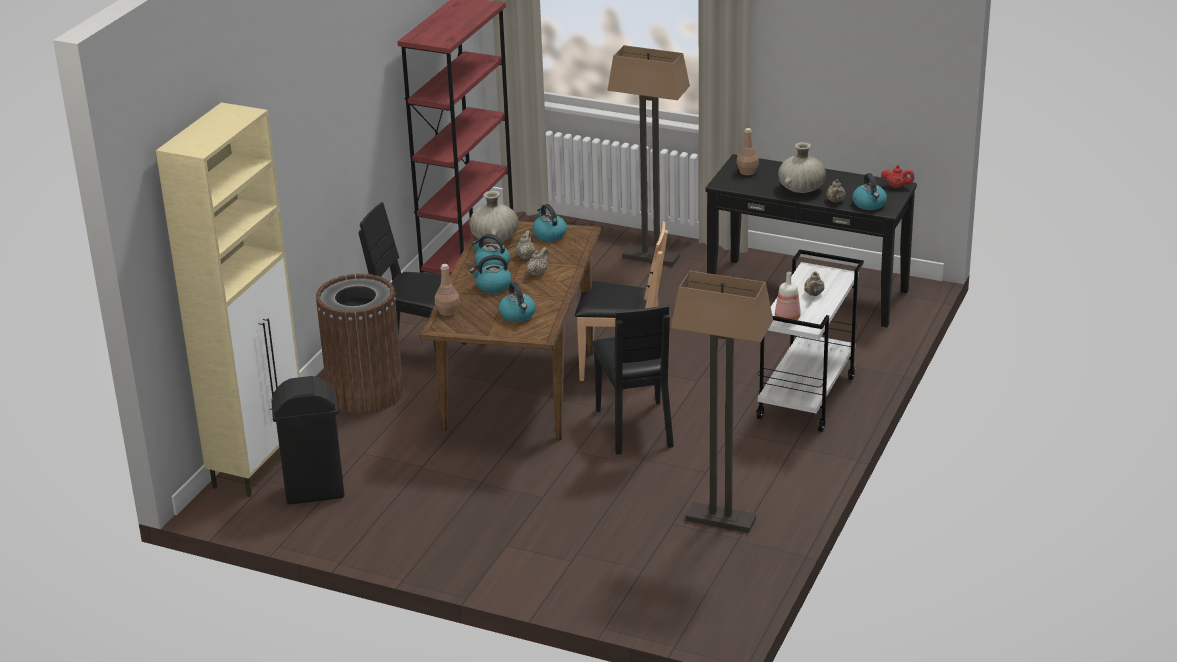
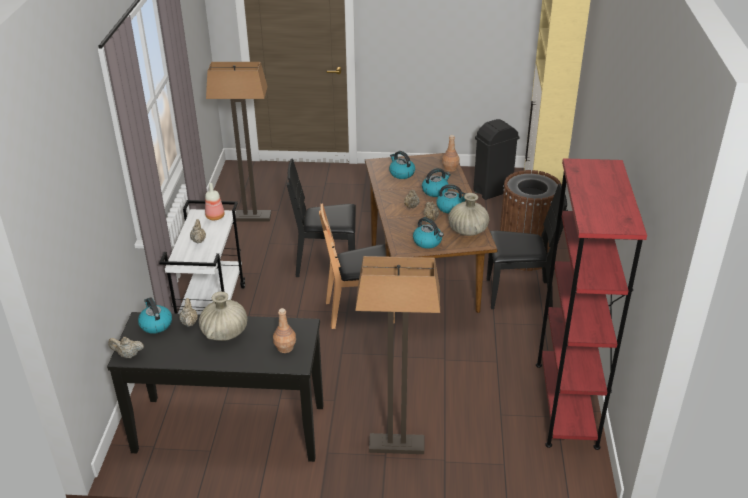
camera: 160 degrees right, 5 degrees up
black chair [592,305,674,455] -> black chair turned 60 degrees counterclockwise [287,158,356,277]
red teapot [881,165,915,188] -> beige teapot [108,337,144,358]

